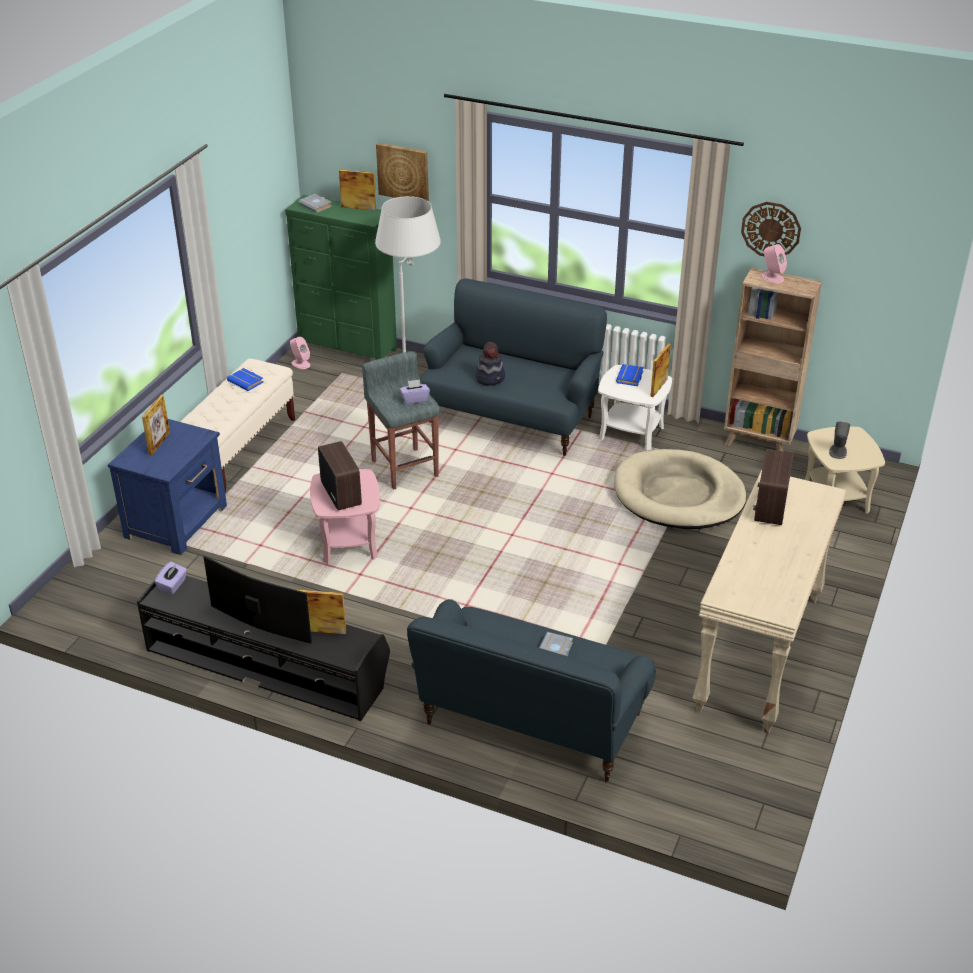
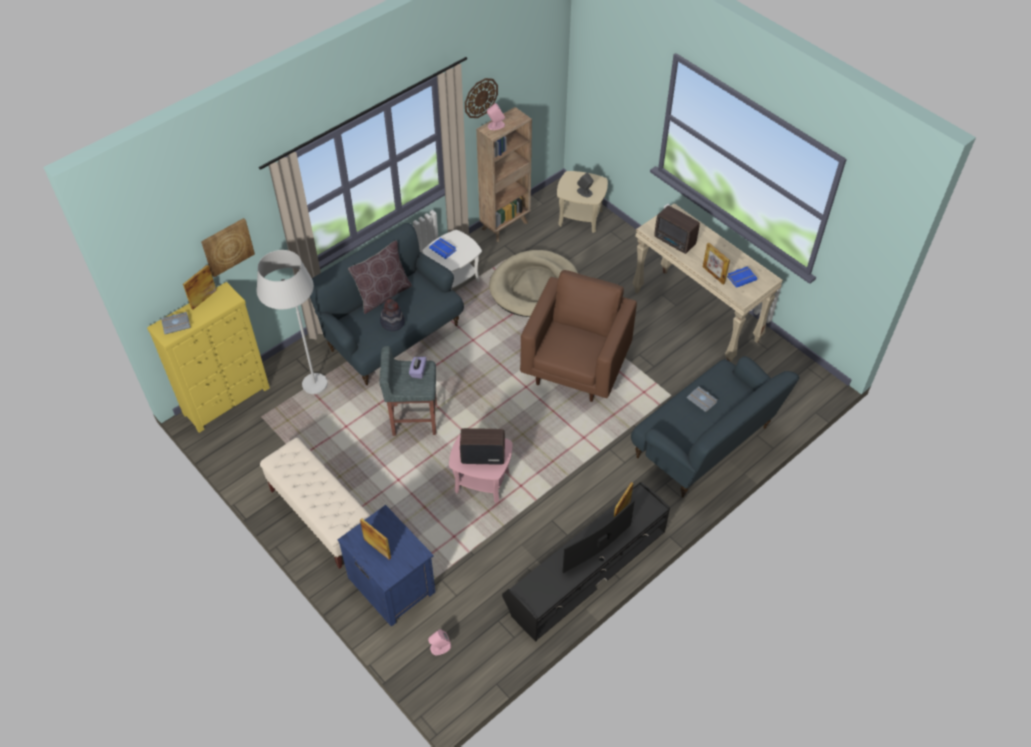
camera: 65 degrees left, 15 degrees up
purple tissue box [154,562,187,595] -> none
blue book [227,368,263,391] -> blue book moved to [727,266,757,288]
green dresser [285,195,397,360] -> yellow dresser [147,282,270,433]
pink speaker [290,337,311,369] -> pink speaker moved to [428,629,451,655]
picture frame [650,344,671,397] -> picture frame moved to [703,243,730,284]
none -> brown pillow [348,240,412,314]
none -> brown armchair [520,270,637,402]

